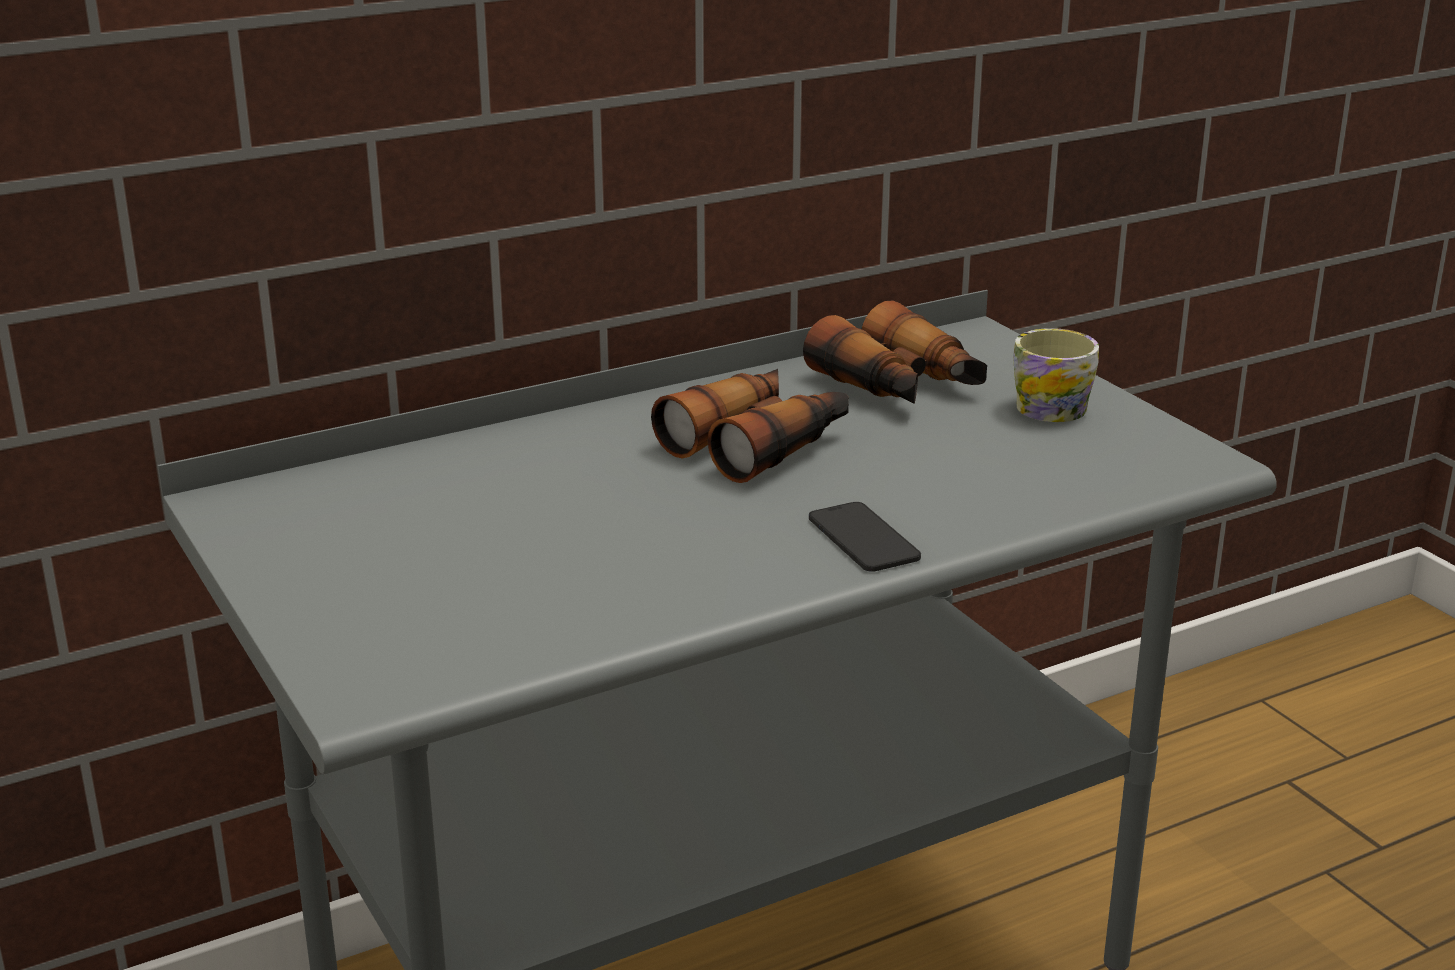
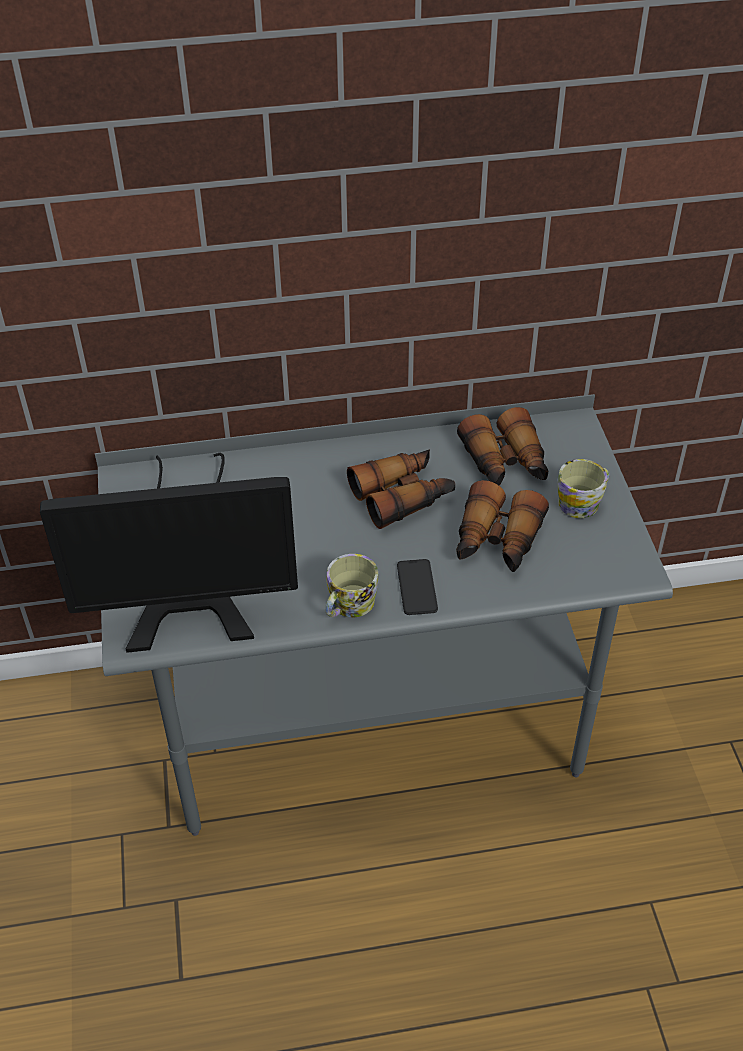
camera: 20 degrees right, 20 degrees up
none -> monitor [40,453,298,653]
none -> mug [325,554,379,617]
none -> binoculars [456,480,549,572]

